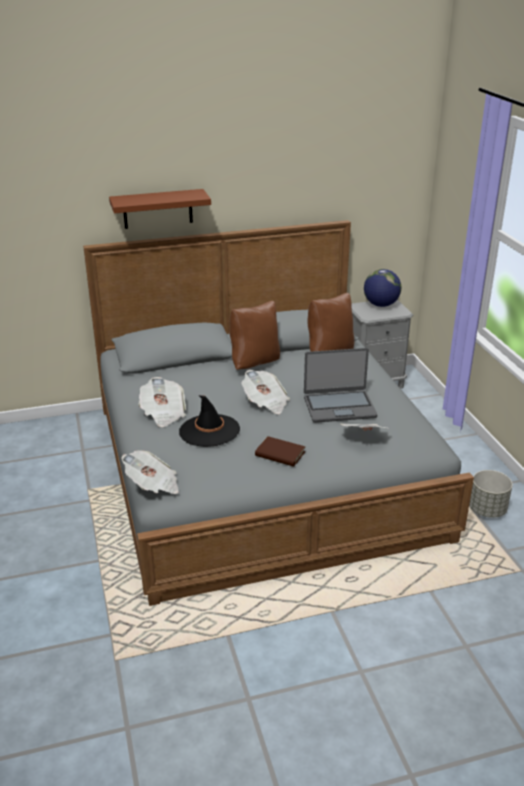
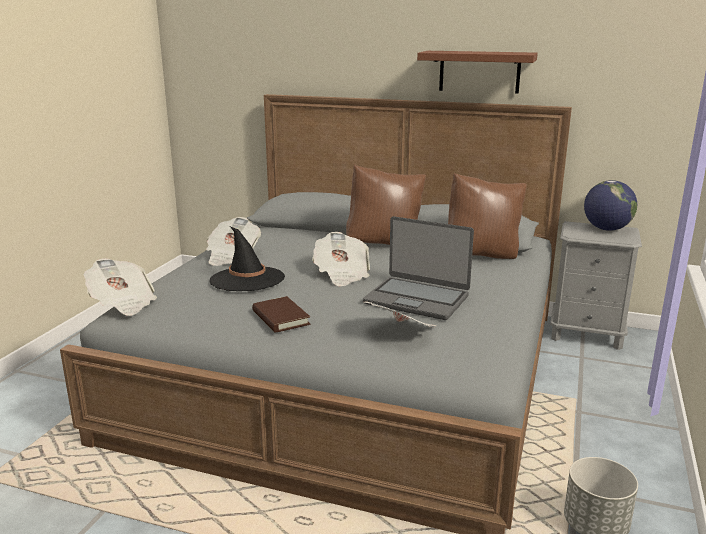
camera: 35 degrees right, 10 degrees down
brown shelf [109,189,211,229] -> brown shelf moved to [417,51,538,94]

